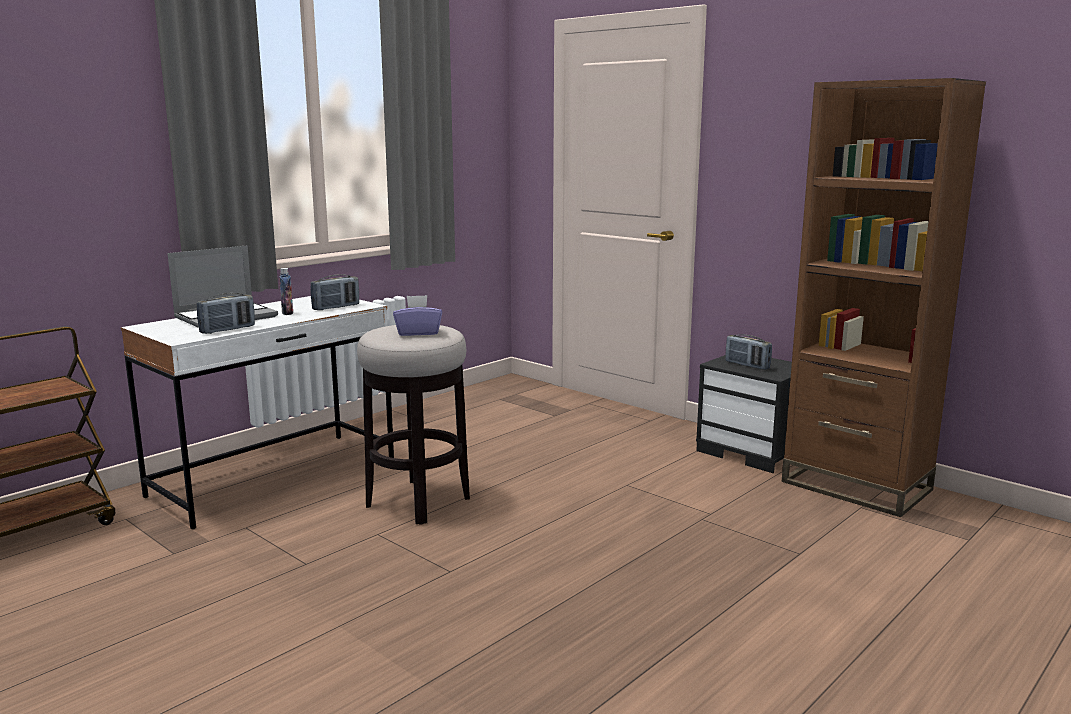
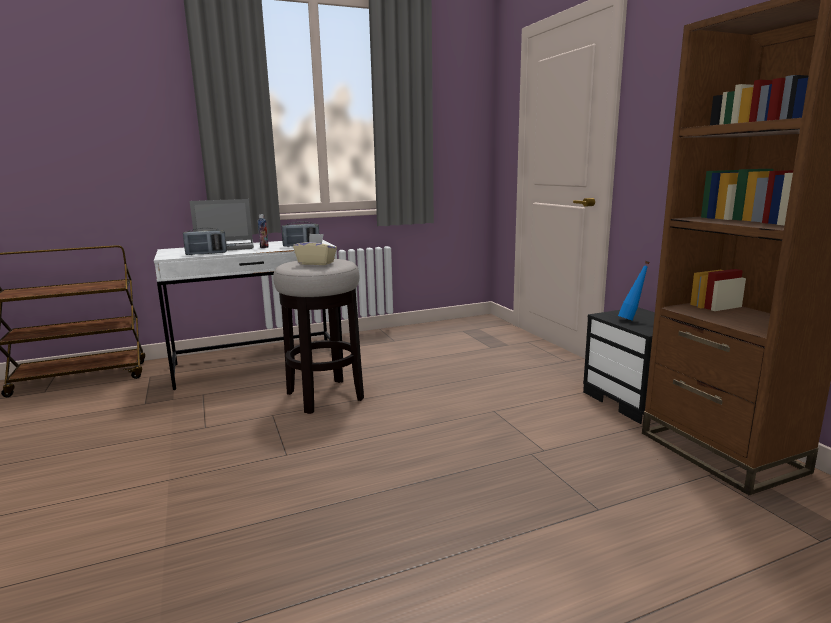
camera: 25 degrees right, 0 degrees up
purple tissue box [393,295,442,336] -> beige tissue box [293,234,337,265]
radio [725,335,772,370] -> blue bottle [618,261,650,320]

